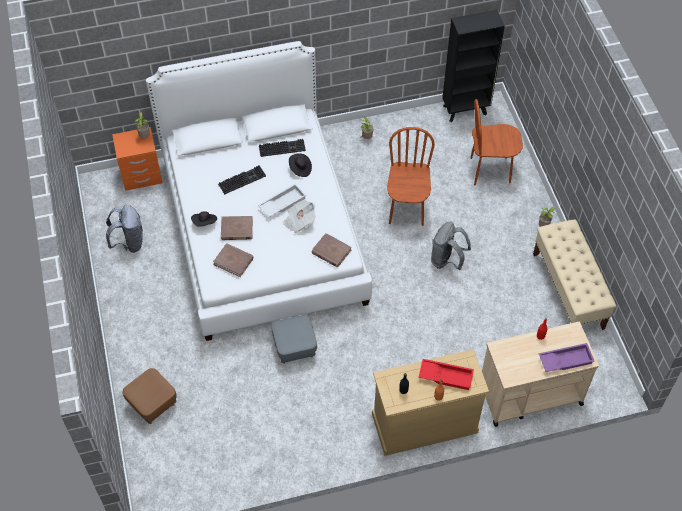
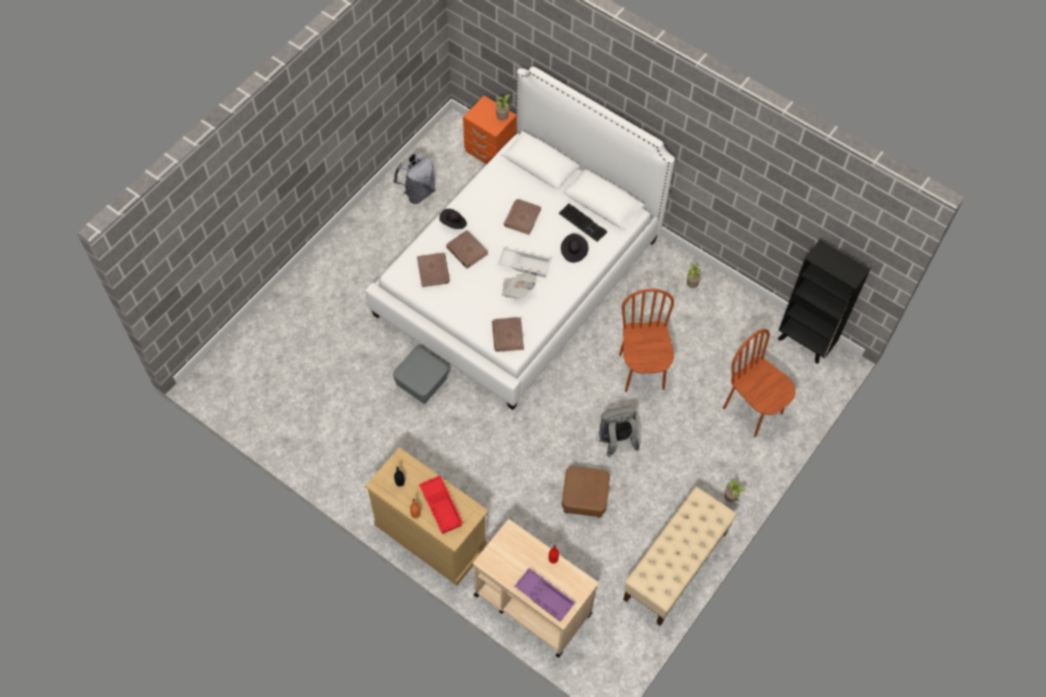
camera: 50 degrees right, 5 degrees up
brown ottoman [123,368,177,424] -> brown ottoman moved to [562,466,610,518]
keyboard [218,165,266,194] -> brown book [504,199,541,235]
brown chair [387,127,435,226] -> brown chair turned 60 degrees counterclockwise [619,289,674,392]

